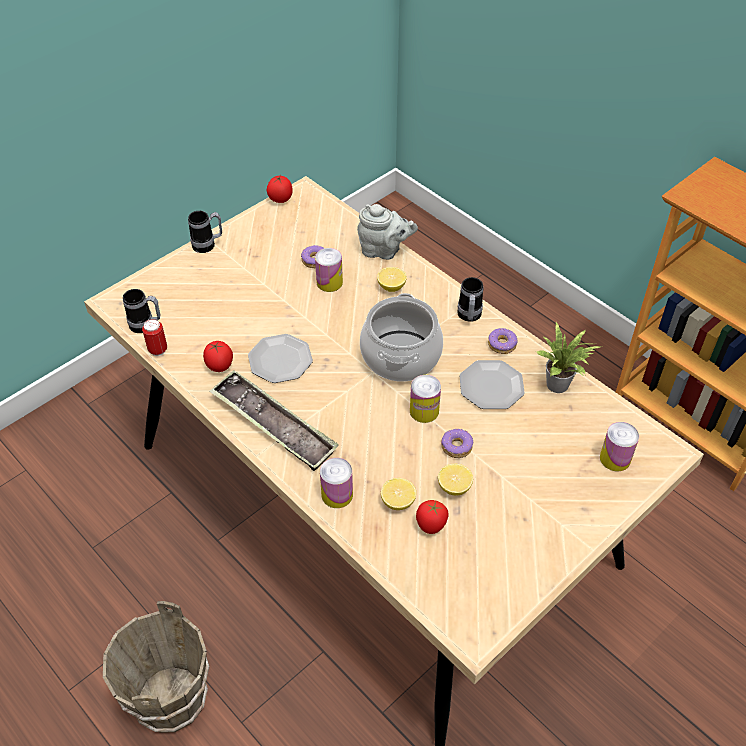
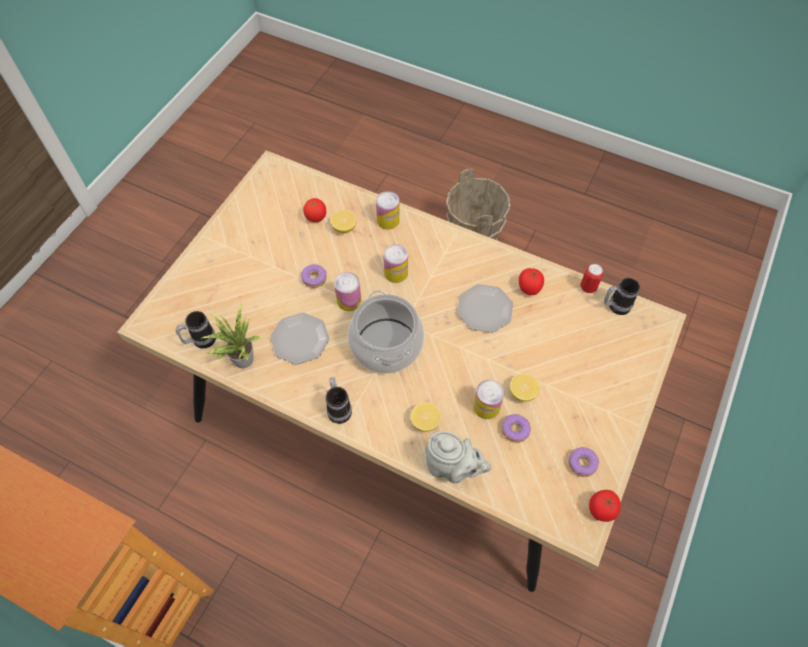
camera: 160 degrees right, 10 degrees up
mug [188,211,222,253] -> mug moved to [176,311,216,349]
tray [209,370,339,471] -> none
grey teapot [357,204,418,260] -> grey teapot turned 150 degrees counterclockwise [425,431,492,483]
lemon [438,464,473,496] -> lemon moved to [510,374,540,402]
donut [488,328,517,354] -> donut moved to [568,447,599,477]
can [600,422,639,472] -> can moved to [383,244,408,283]

